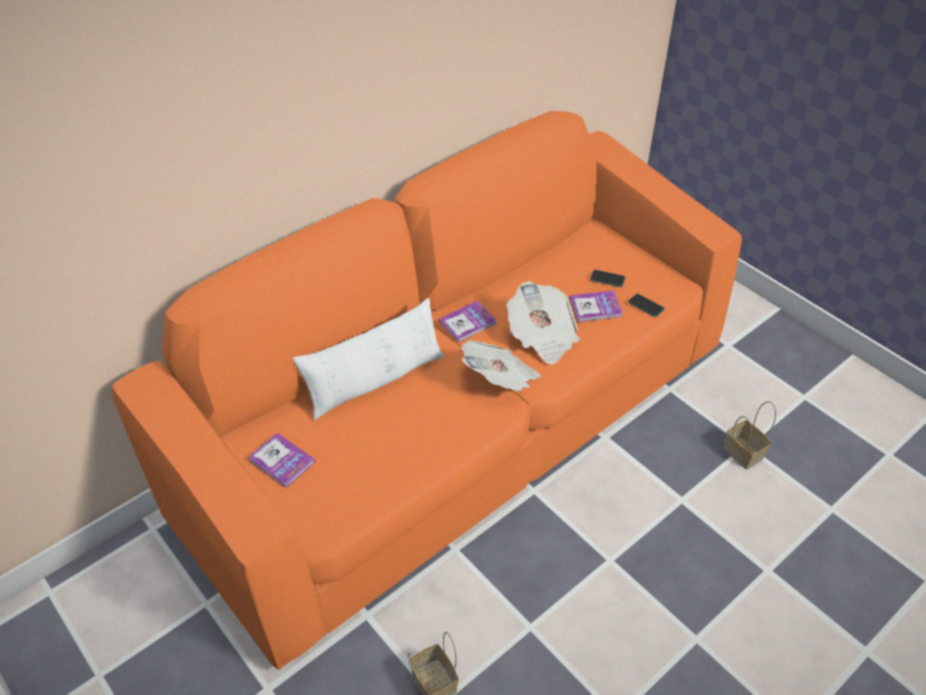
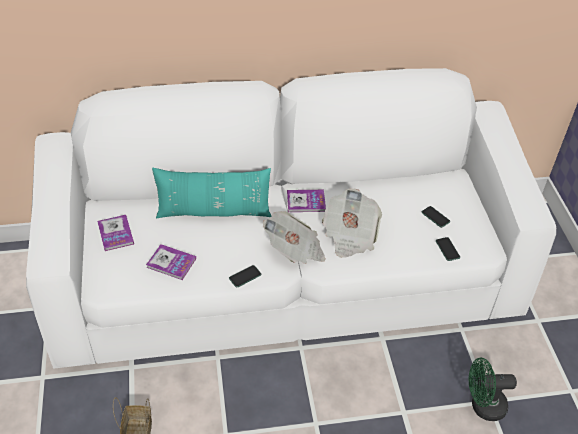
camera: 30 degrees right, 0 degrees up
orange sofa [112,111,742,670] -> white sofa [26,68,556,369]
white pillow [293,298,444,420] -> turquoise pillow [152,168,271,218]
book [570,290,623,322] -> book moved to [146,244,196,280]
basket [723,401,776,469] -> green fan [469,358,517,421]
none -> phone [229,265,261,287]

